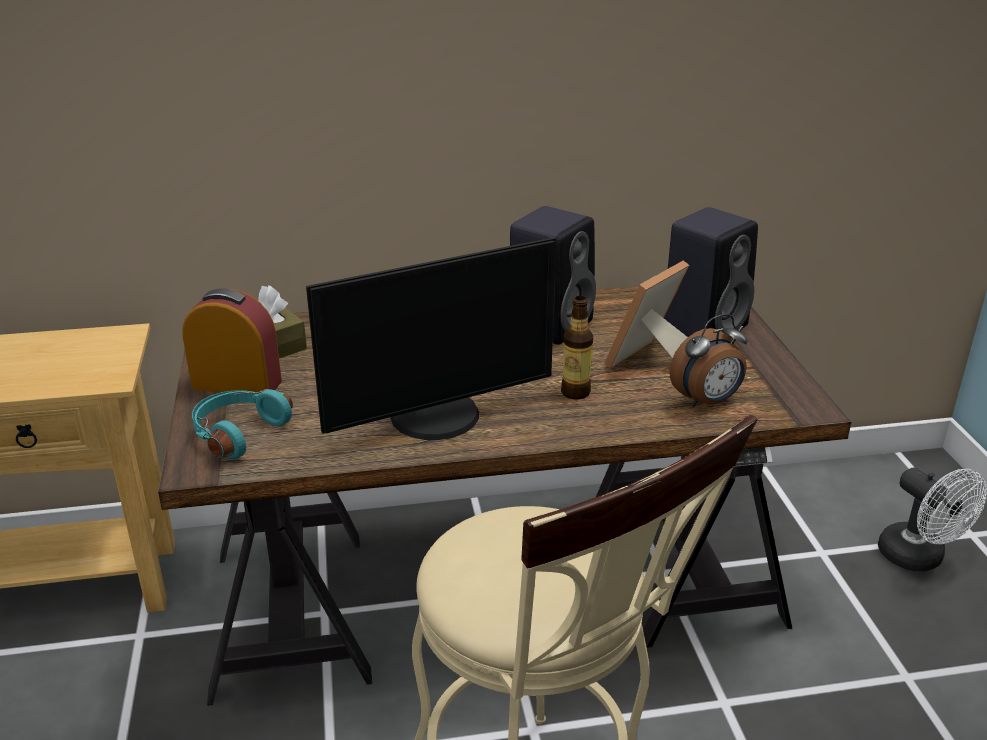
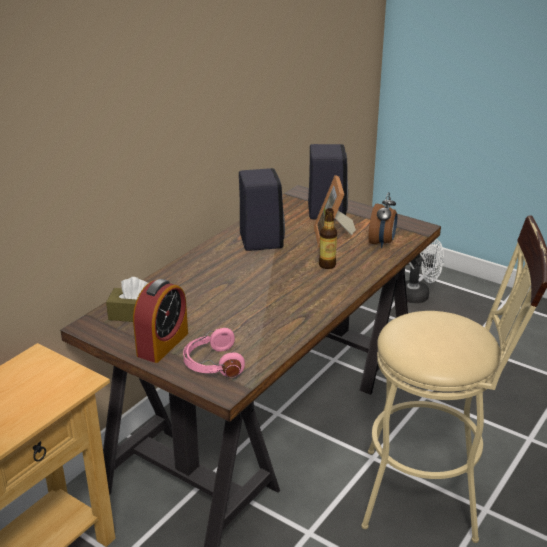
camera: 45 degrees left, 0 degrees up
alarm clock [182,288,282,393] -> alarm clock turned 150 degrees clockwise [133,279,188,363]
turquoise headphones [192,389,293,459] -> pink headphones [183,328,245,377]
monitor [306,237,556,440] -> none

